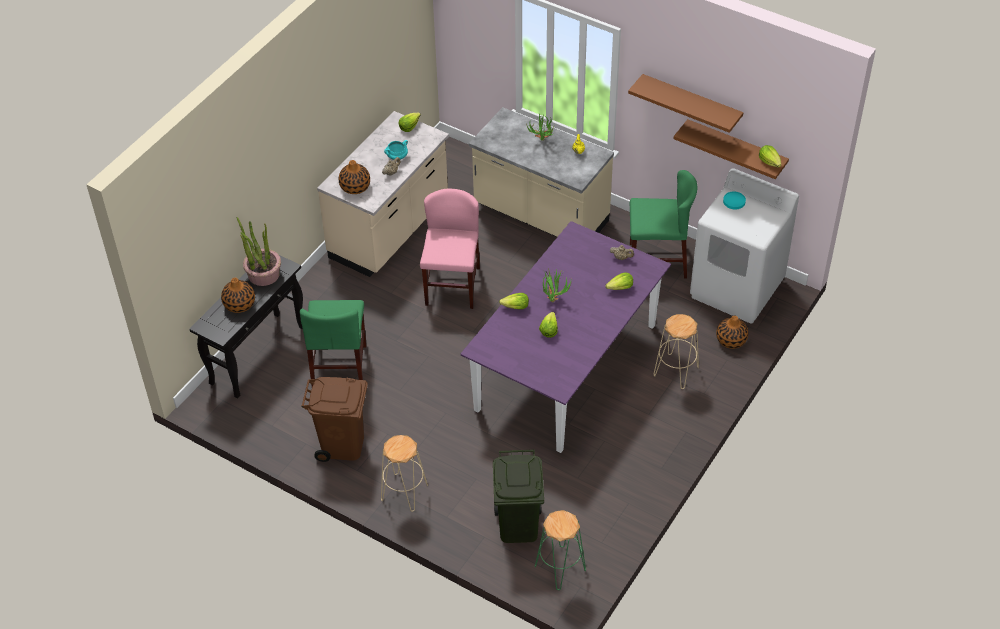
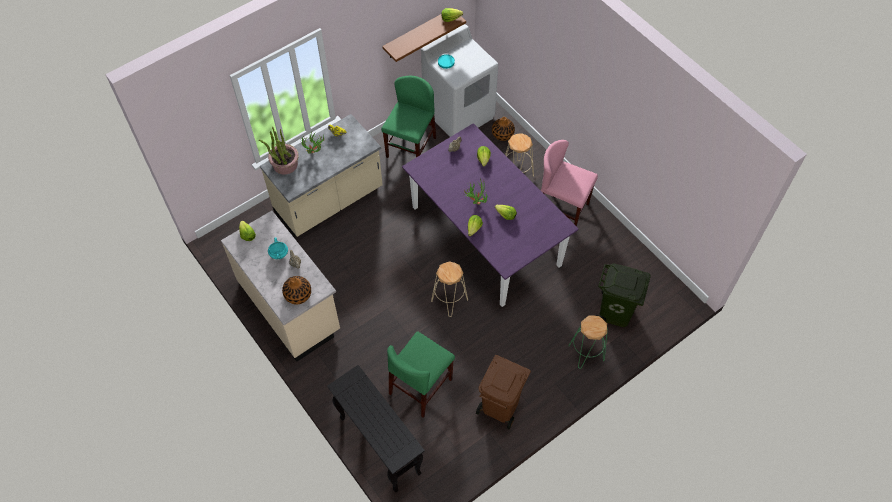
camera: 70 degrees left, 10 degrees up
vase [221,278,255,313] -> none
potted plant [237,217,281,286] -> potted plant moved to [259,127,299,175]
green chair [300,300,367,387] -> green chair turned 105 degrees clockwise [387,331,455,417]
beige stool [381,435,428,512] -> beige stool moved to [431,261,468,317]
pink chair [420,188,480,309] -> pink chair moved to [541,140,598,227]
green stool [535,510,586,590] -> green stool moved to [569,316,608,369]
brown shelf [628,74,743,133] -> none

